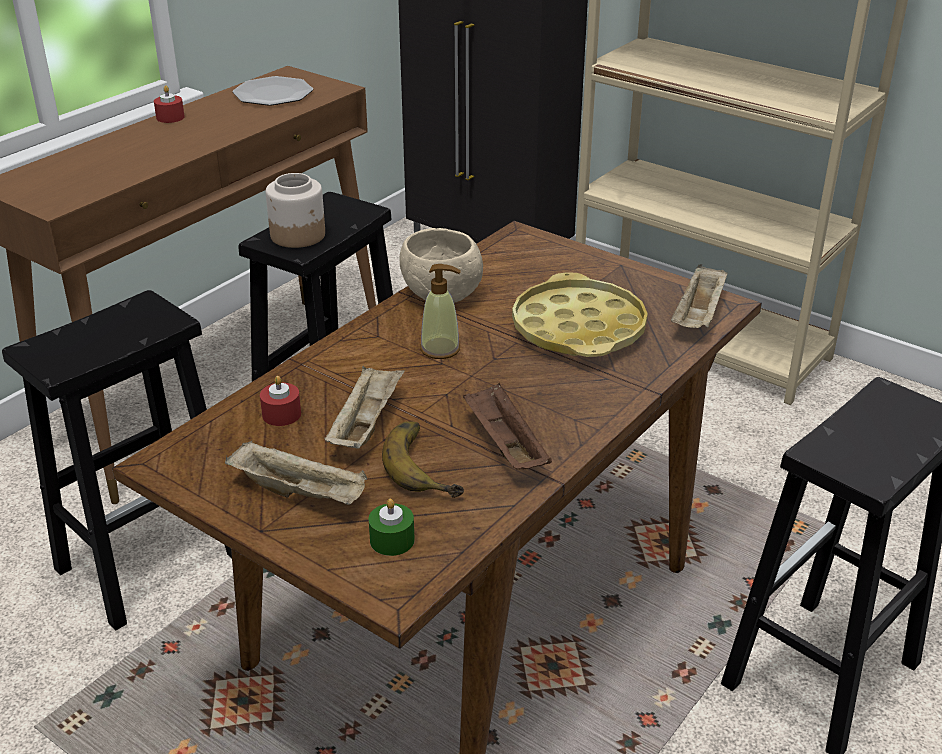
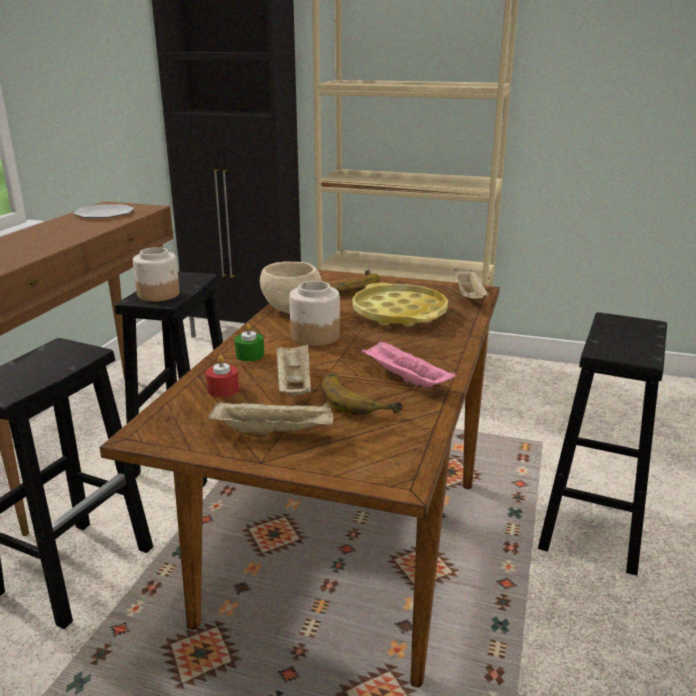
camera: 20 degrees left, 10 degrees down
red candle [154,85,185,123] -> none
green candle [369,499,415,556] -> green candle moved to [235,324,264,361]
soap dispenser [420,264,461,359] -> jar [289,281,340,346]
brown tray [463,383,552,470] -> pink tray [362,340,456,388]
none -> banana [332,270,380,296]

